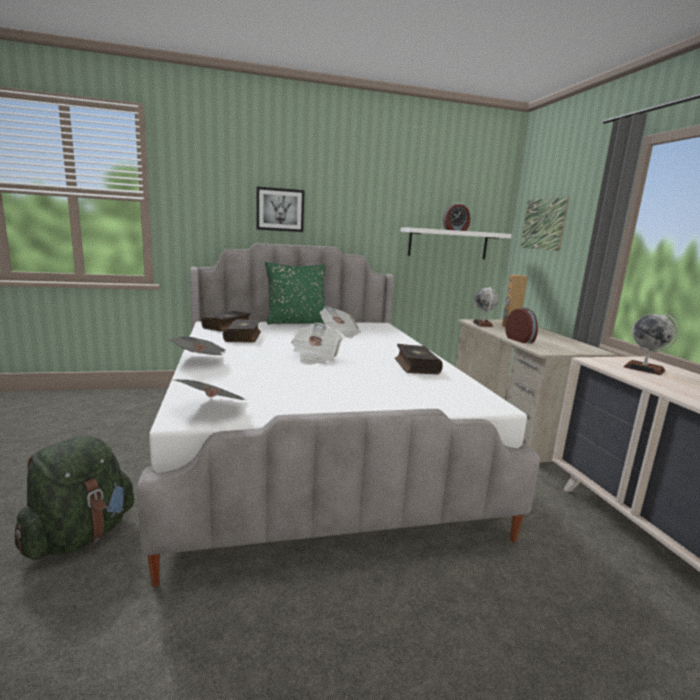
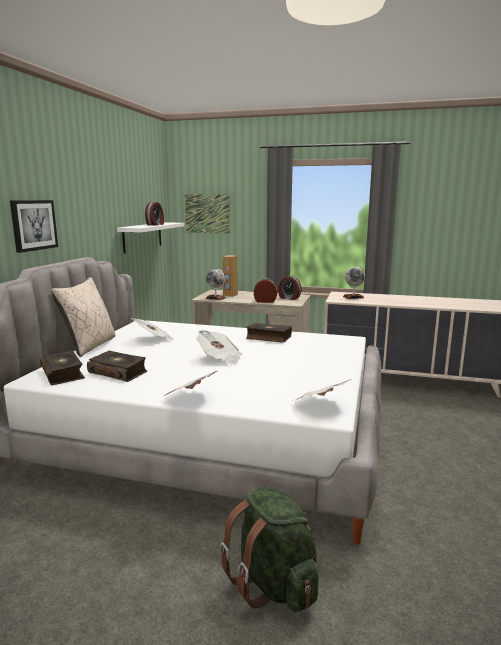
camera: 60 degrees left, 0 degrees up
green pillow [265,262,326,324] -> beige pillow [51,277,115,357]
none -> alarm clock [278,275,301,300]

